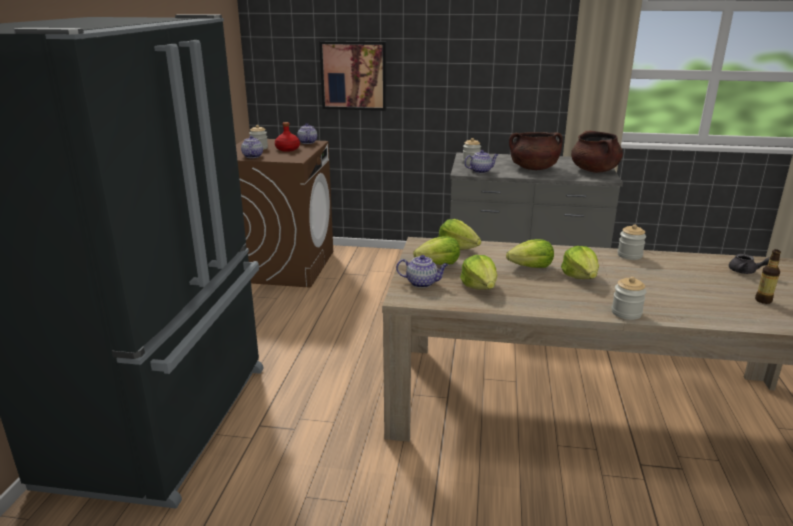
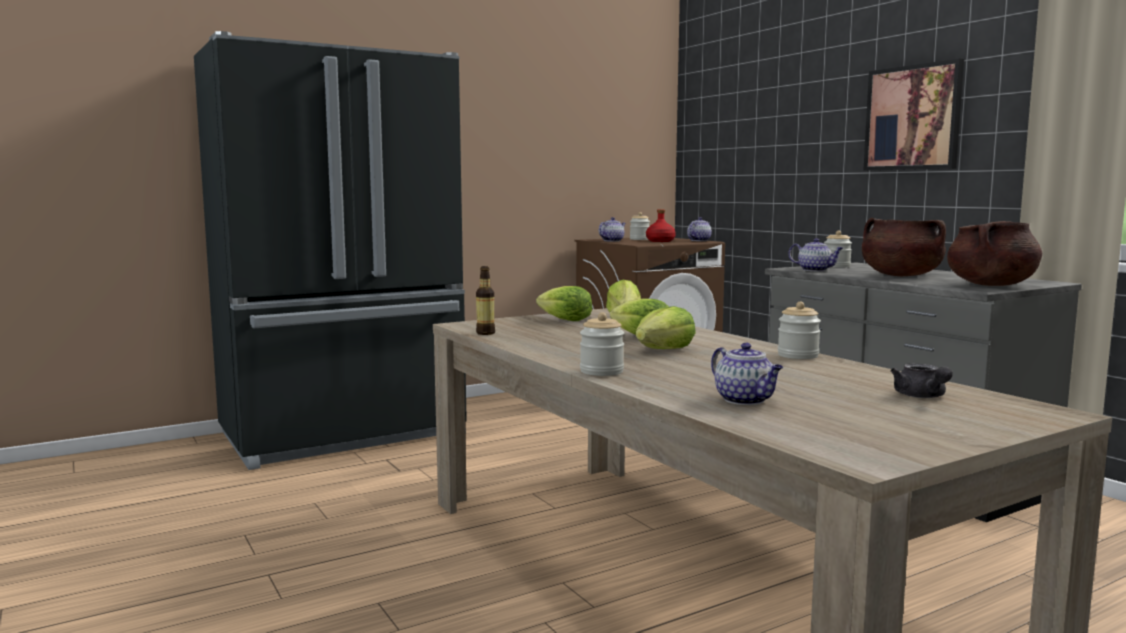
camera: 50 degrees right, 15 degrees down
picture [319,41,386,111] -> picture moved to [863,58,964,171]
teapot [396,255,449,288] -> teapot moved to [711,343,783,405]
lettuce [460,255,497,290] -> none
bottle [755,249,781,304] -> bottle moved to [476,266,495,335]

